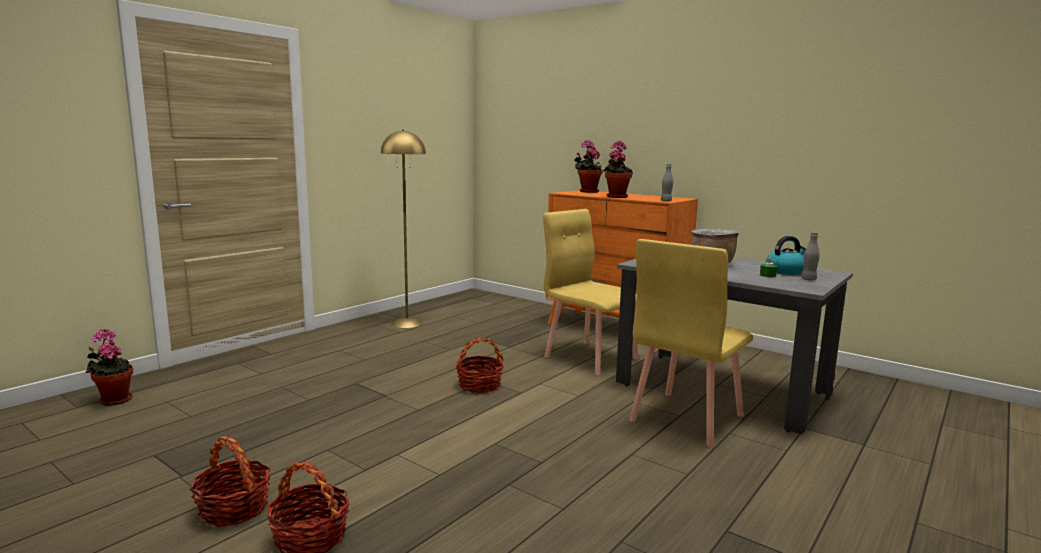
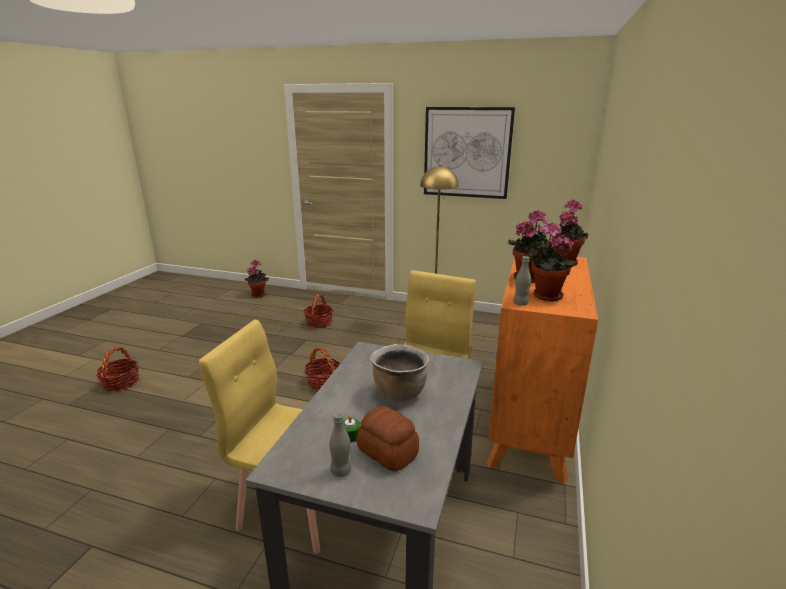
camera: 70 degrees right, 10 degrees up
basket [190,437,271,527] -> basket moved to [303,293,333,328]
kettle [766,236,806,275] -> bread [357,406,419,471]
none -> picture [424,107,515,199]
none -> potted plant [528,222,577,301]

